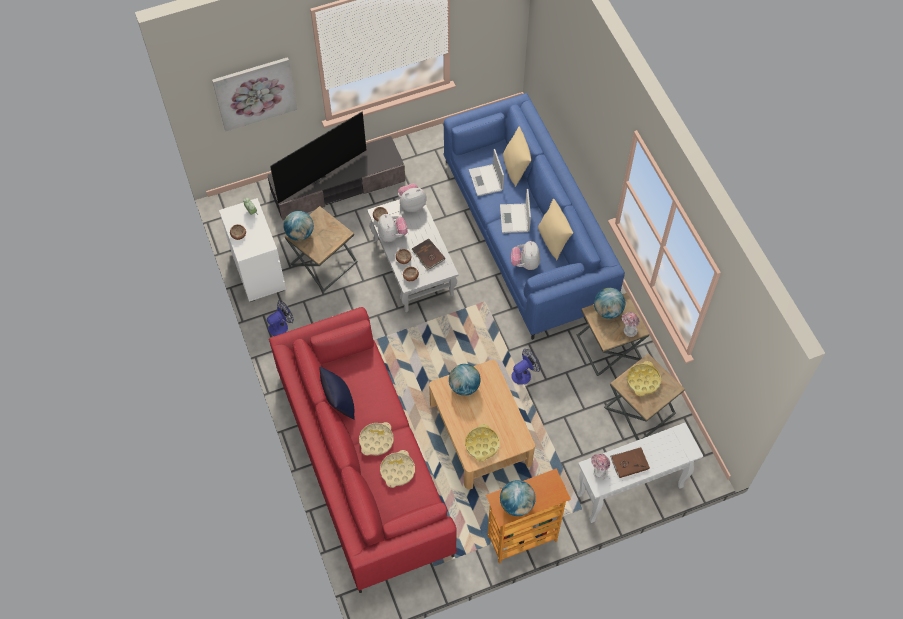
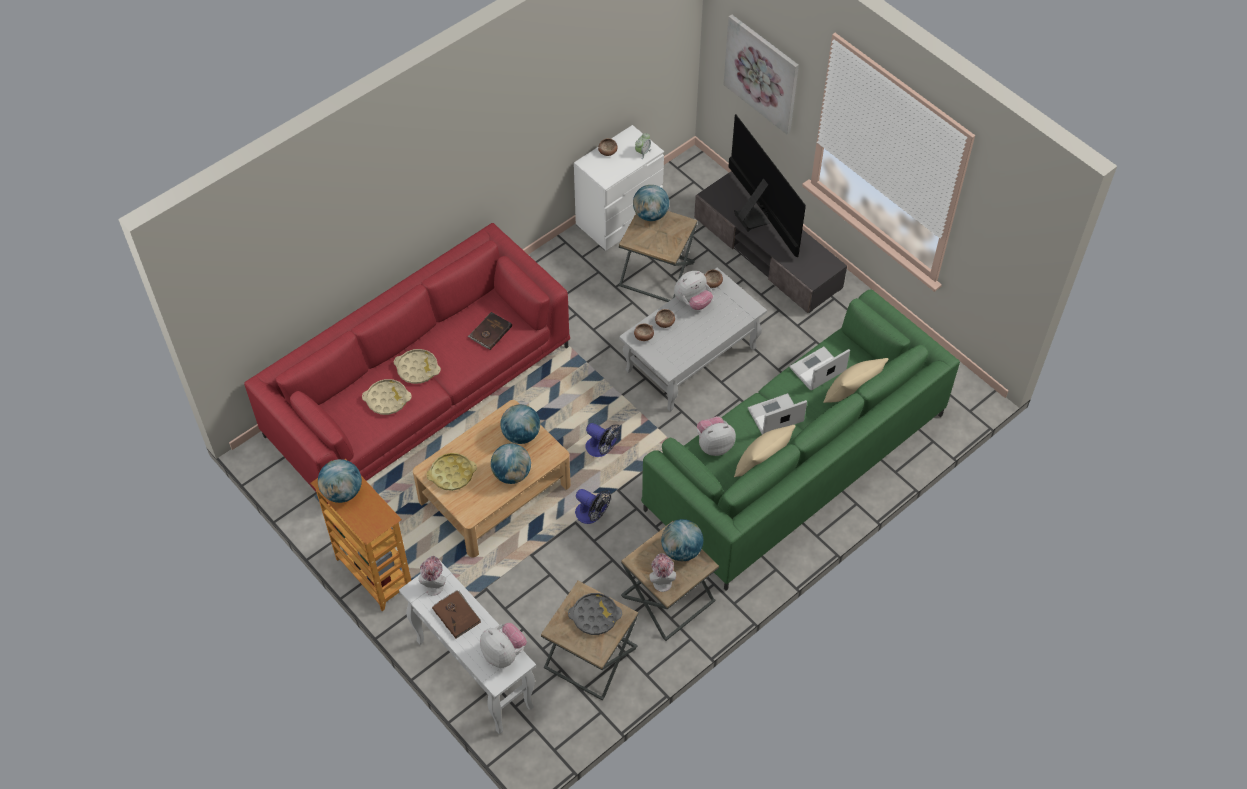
camera: 70 degrees right, 5 degrees down
fan [267,300,294,336] -> fan moved to [585,423,621,457]
television [270,112,366,203] -> television turned 150 degrees counterclockwise [728,114,806,257]
blue pillow [320,367,354,420] -> none
plush toy [398,183,426,212] -> plush toy moved to [480,623,527,668]
brown book [412,238,445,270] -> brown book moved to [468,312,512,350]
blue sofa [444,93,625,340] -> green sofa [641,290,960,591]
yellow tray [627,361,661,396] -> grey tray [568,593,622,635]
none -> globe [491,443,531,484]

